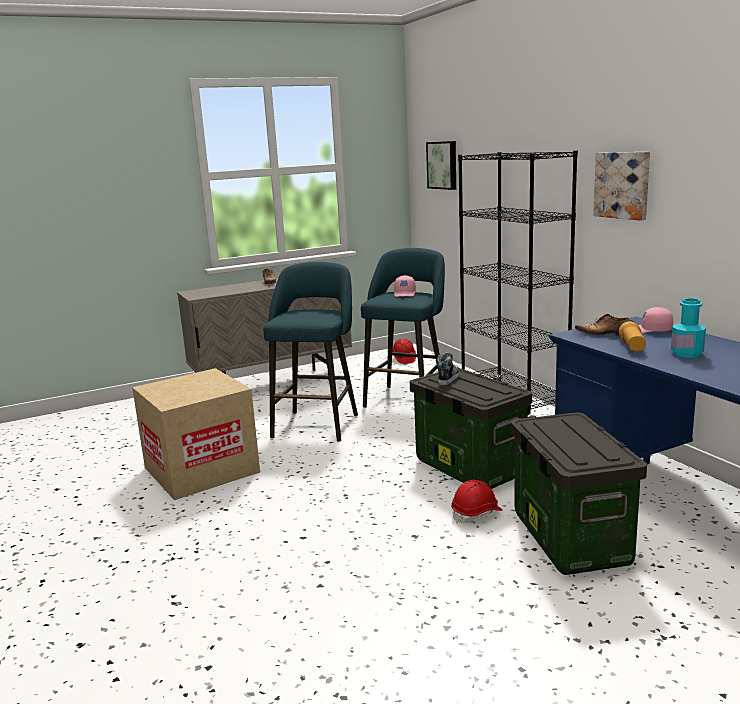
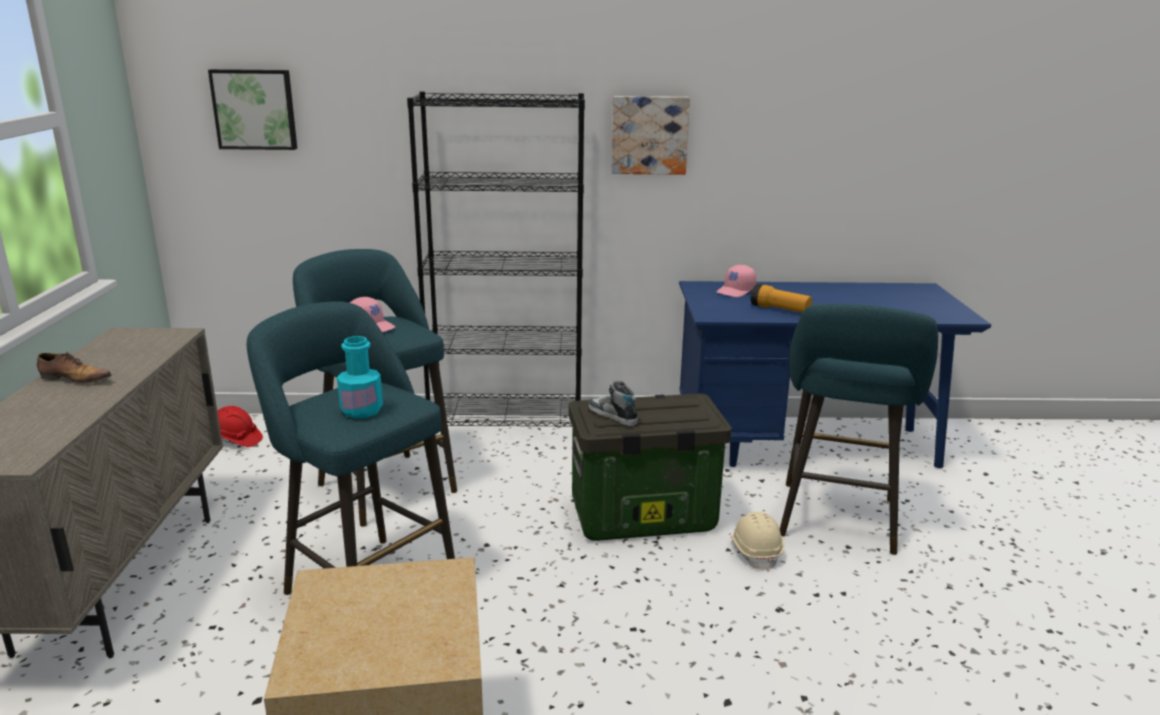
camera: 65 degrees left, 5 degrees up
red hard hat [451,480,502,524] -> beige hard hat [730,512,784,572]
storage box [511,412,647,575] -> turquoise stool [780,304,938,555]
shoe [575,314,630,336] -> none
turquoise bottle [671,298,706,358] -> turquoise bottle moved to [337,336,383,418]

